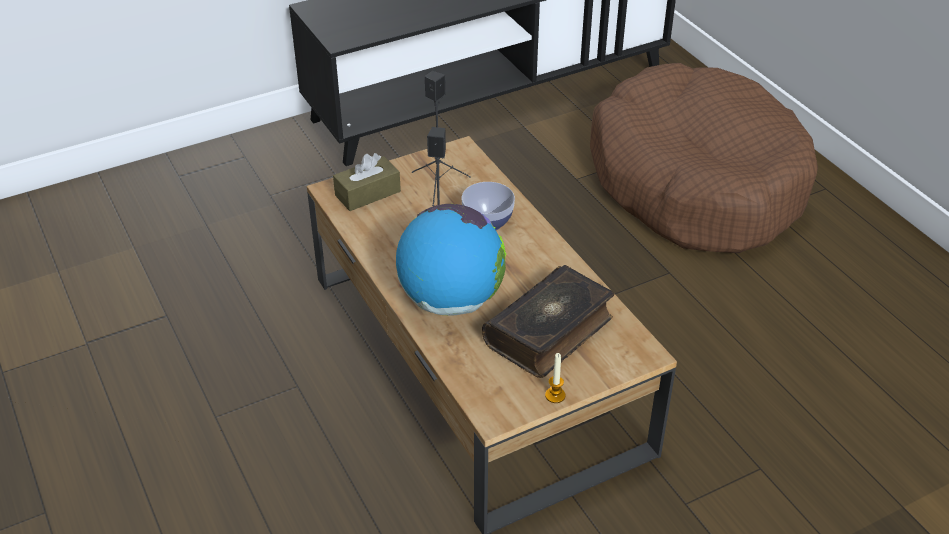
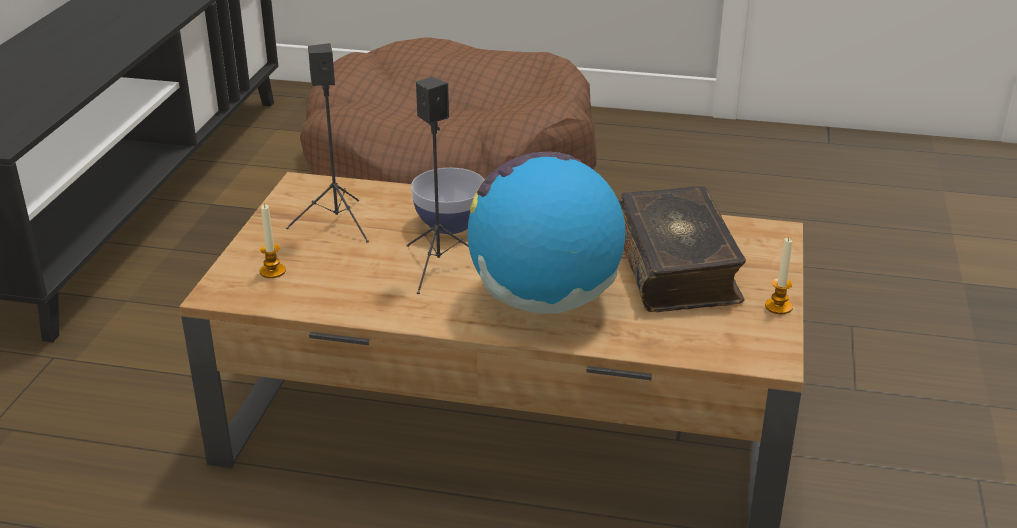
camera: 50 degrees left, 10 degrees down
brown tissue box [333,153,401,211] -> candle [259,204,286,278]

